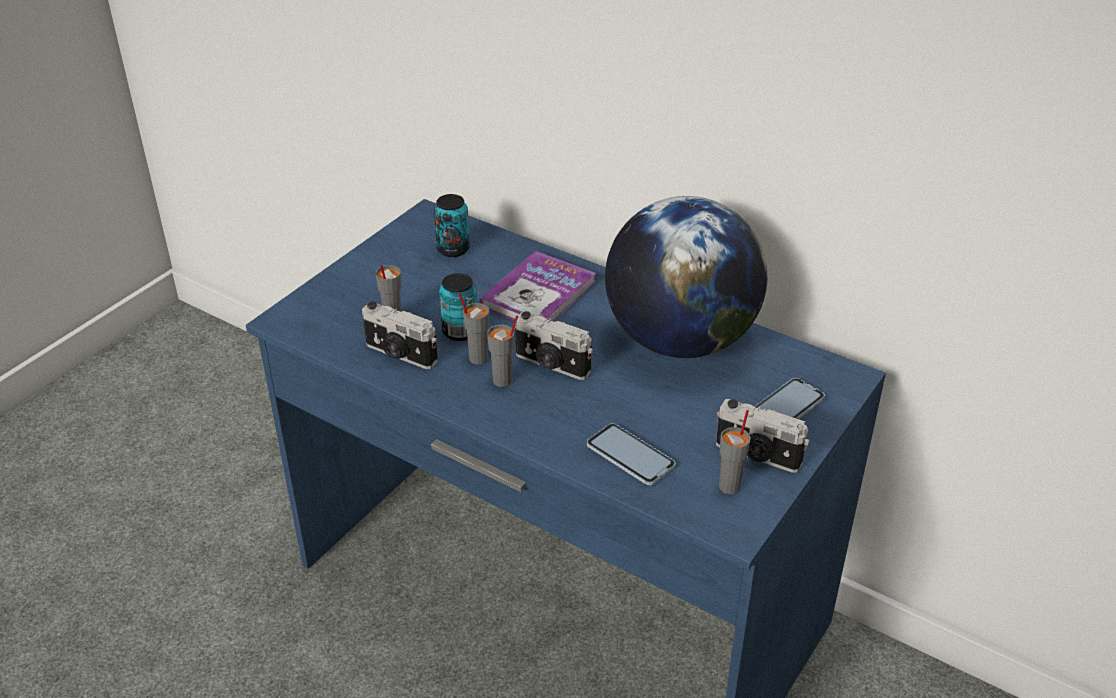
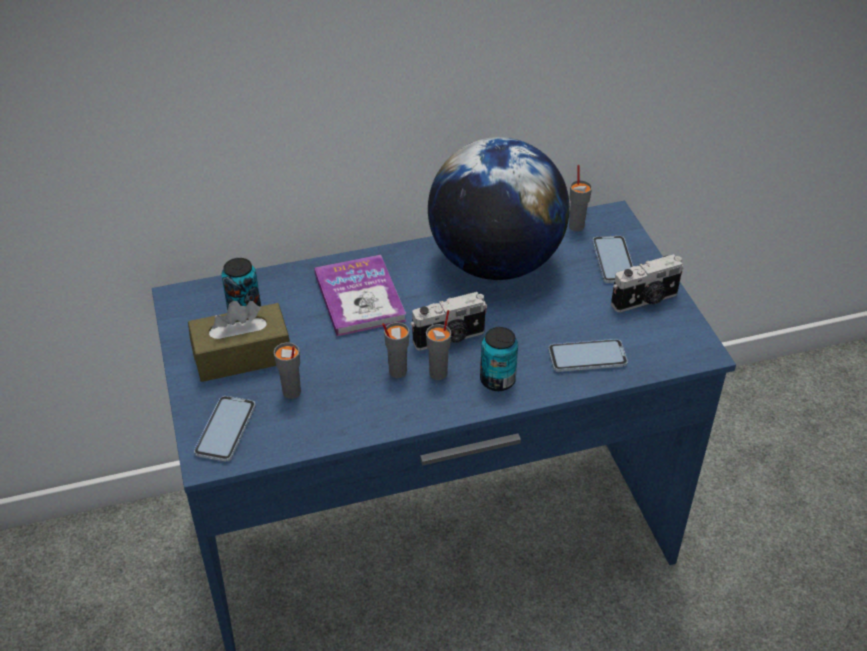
camera: 50 degrees left, 5 degrees up
camera [362,301,438,369] -> none
can [439,273,477,341] -> can moved to [480,327,518,391]
grey cup [719,410,751,494] -> grey cup moved to [569,165,592,231]
none -> brown tissue box [188,301,290,382]
none -> phone [194,396,256,462]

